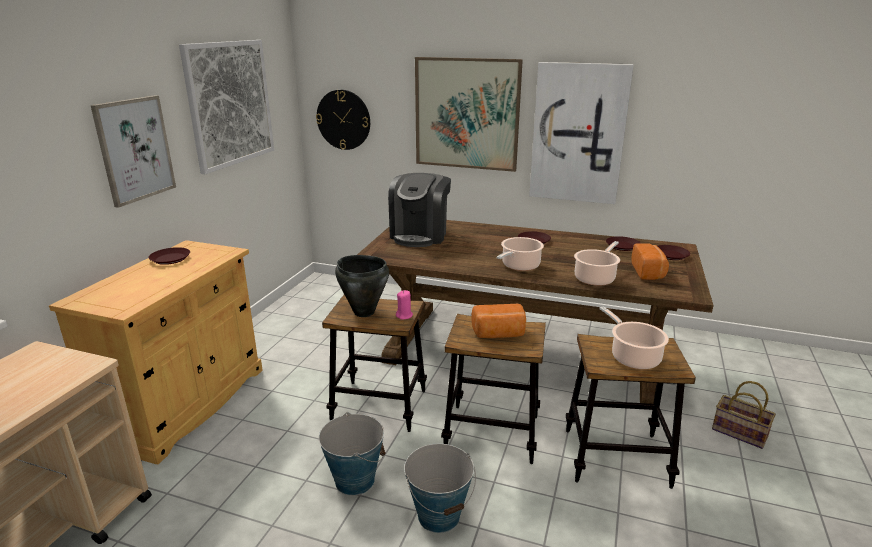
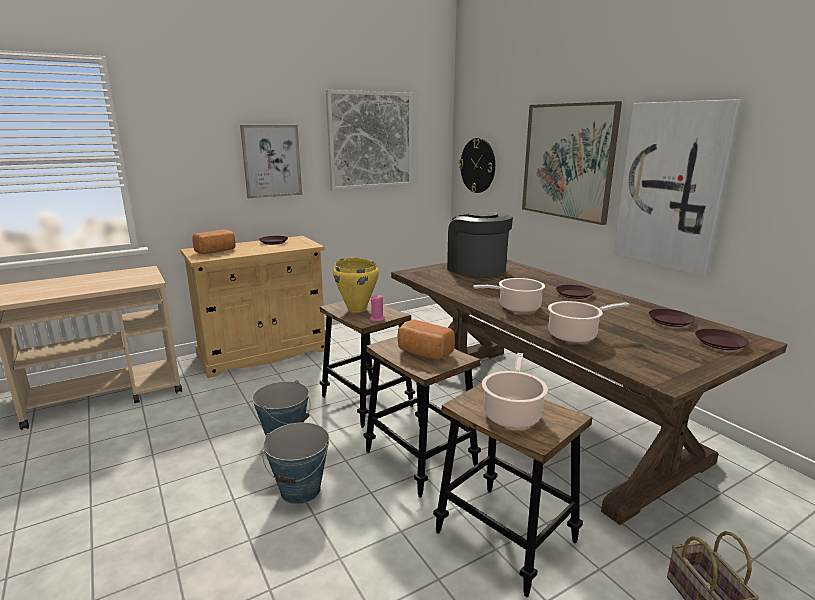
camera: 40 degrees right, 5 degrees down
black cooking pot [335,255,389,317] -> yellow cooking pot [333,257,379,313]
coffee machine [388,173,451,247] -> coffee machine turned 90 degrees clockwise [447,212,513,277]
bread [631,243,669,280] -> bread moved to [192,229,236,254]

